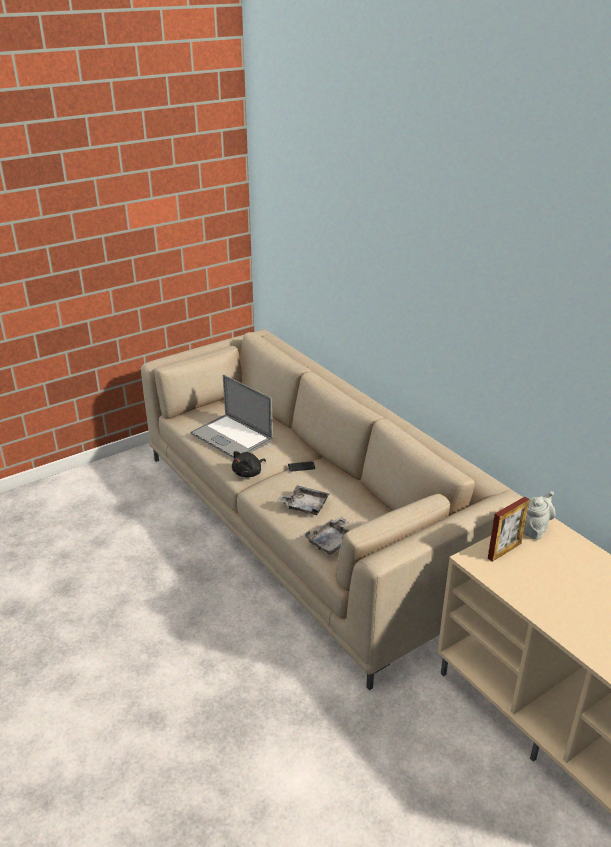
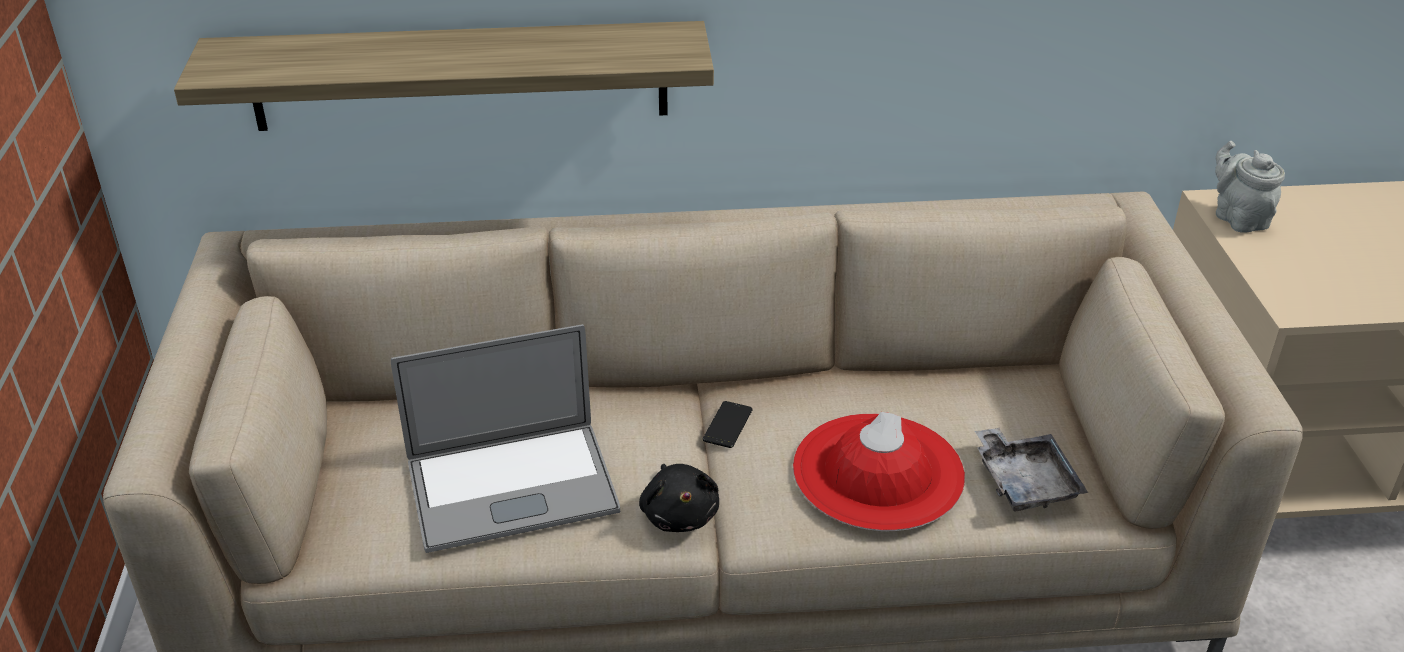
camera: 60 degrees left, 5 degrees up
grey tray [277,485,329,515] -> red hat [793,412,965,531]
picture frame [488,497,530,562] -> none
none -> shelf [174,21,714,131]

